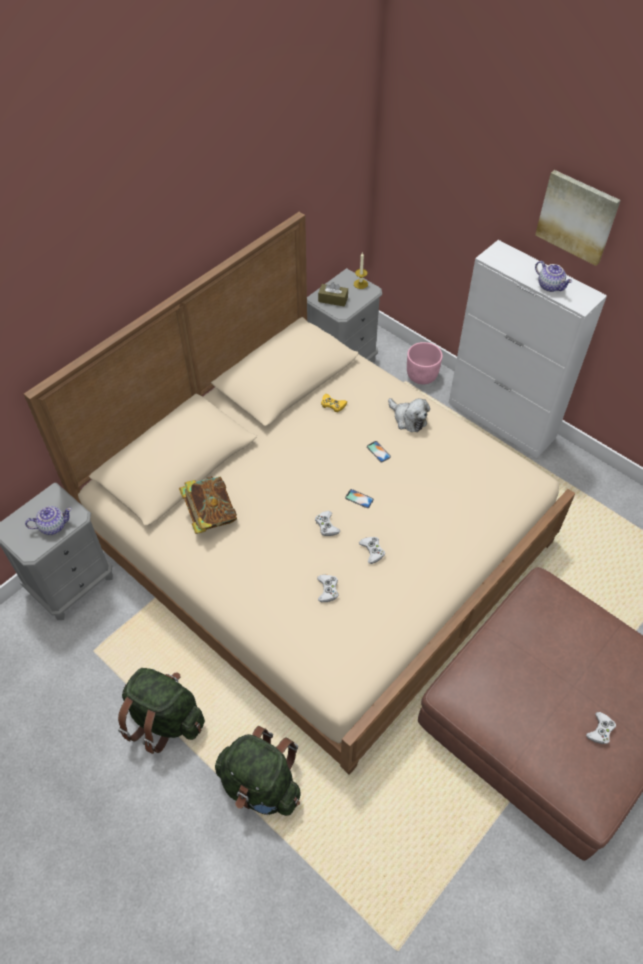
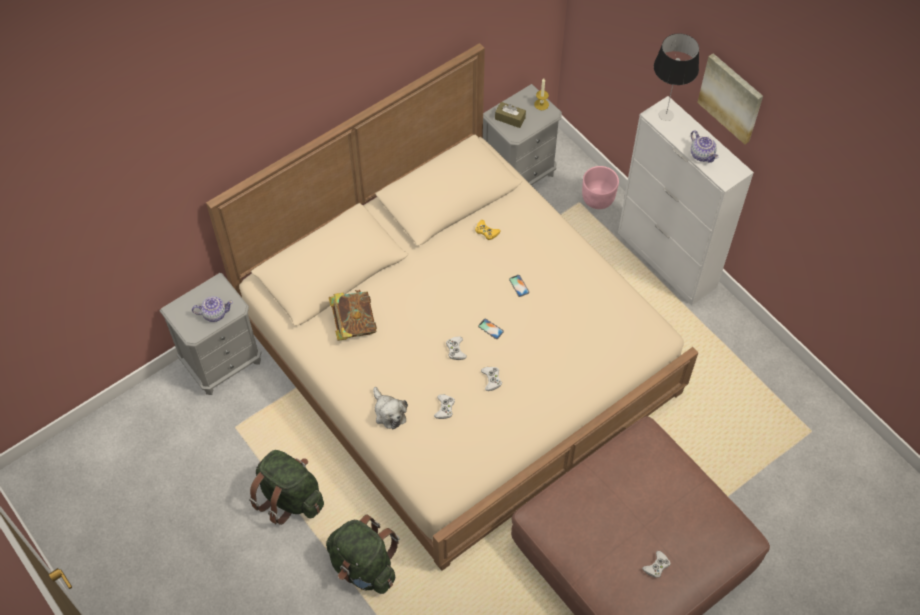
camera: 10 degrees right, 5 degrees up
plush toy [388,398,430,432] -> plush toy moved to [373,387,408,429]
none -> table lamp [654,33,699,121]

